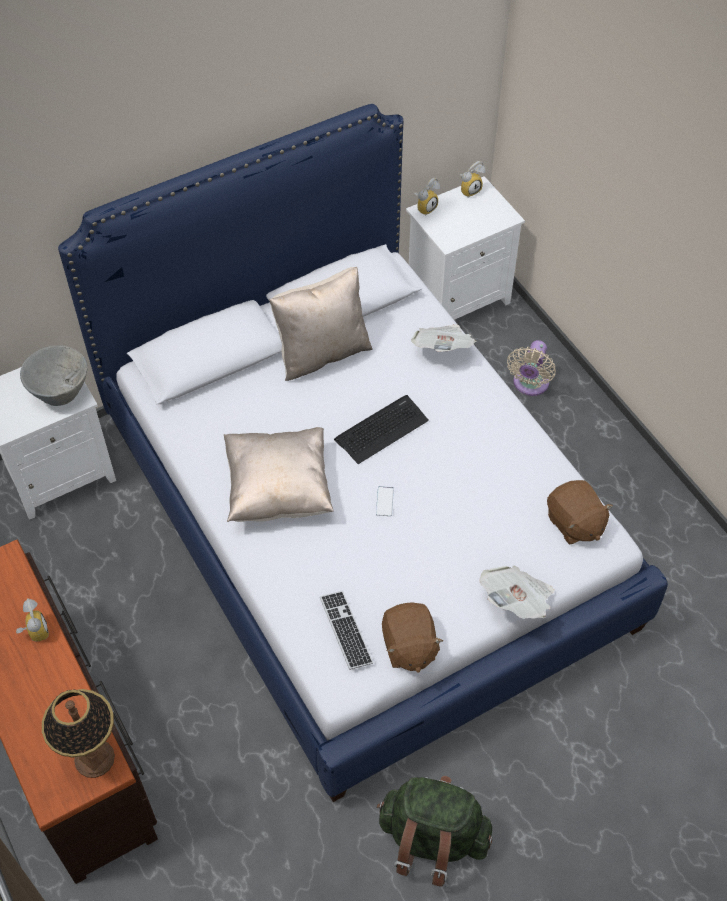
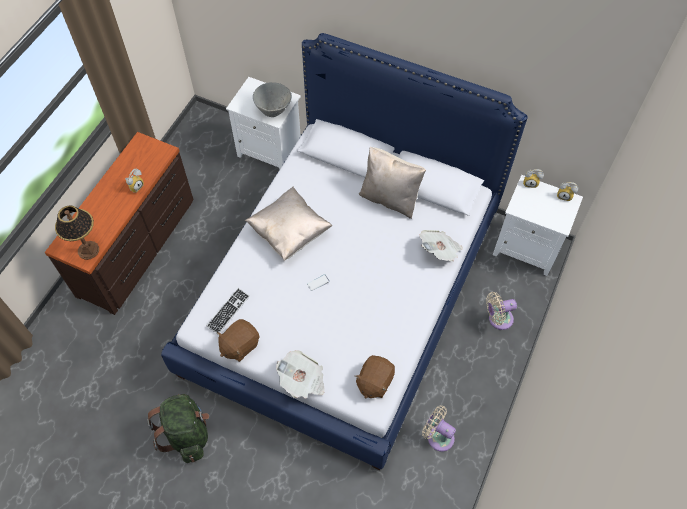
camera: 55 degrees right, 5 degrees up
keyboard [334,395,429,464] -> none
none -> beige fan [422,405,456,452]

